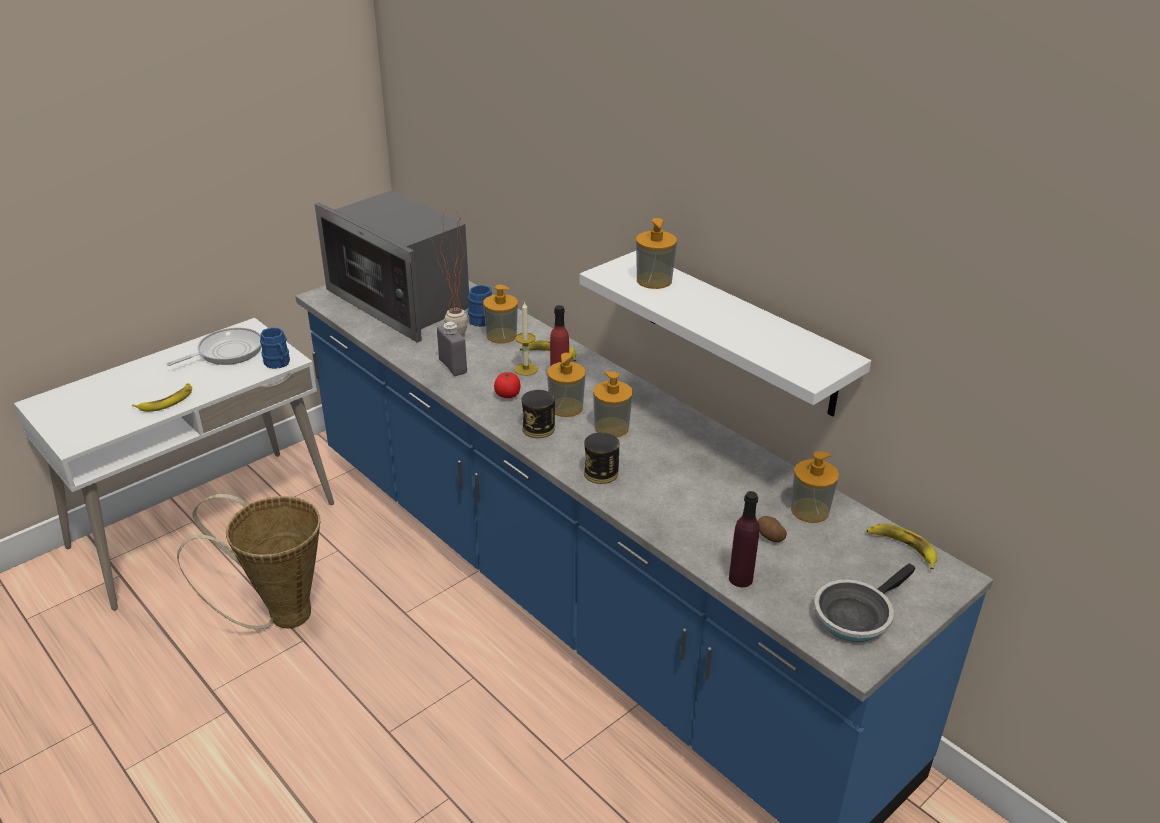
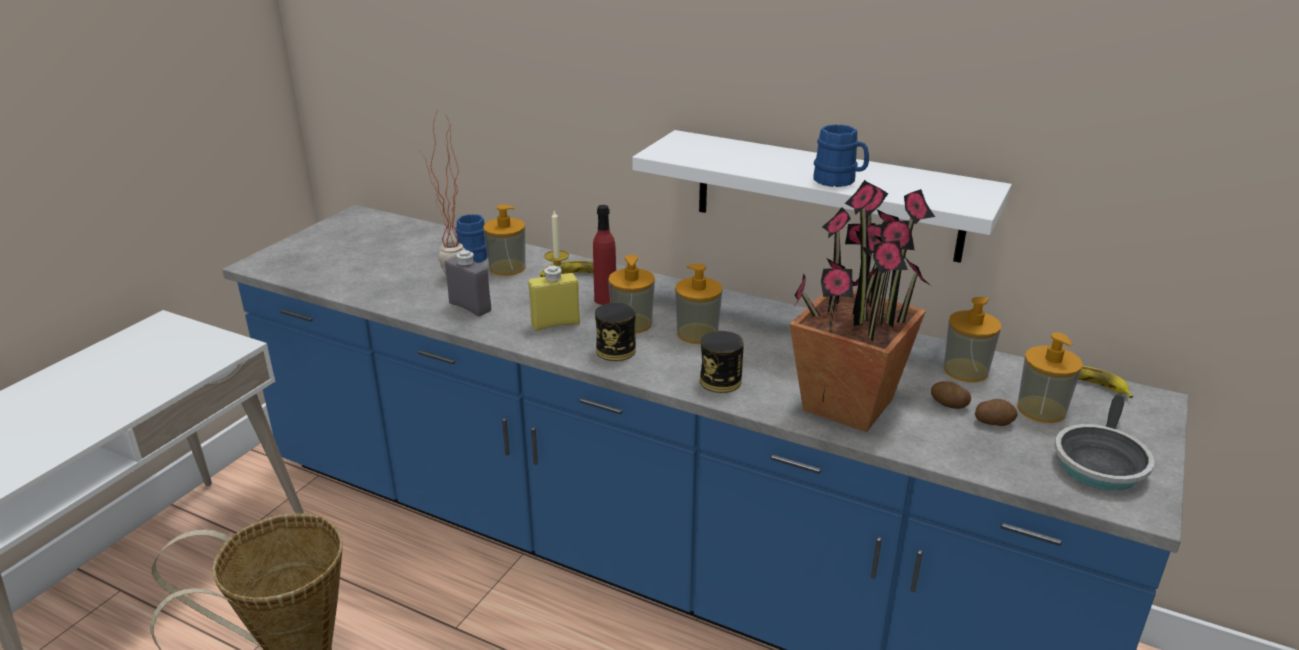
camera: 20 degrees left, 5 degrees down
banana [132,383,192,412] -> none
frying pan [167,327,262,366] -> none
blue mug [260,328,290,369] -> blue mug moved to [813,124,869,187]
microwave [315,190,469,343] -> none
tomato [494,372,520,398] -> yellow bottle [529,265,580,331]
soap dispenser [636,218,677,289] -> soap dispenser moved to [1017,332,1083,423]
purple bottle [729,491,759,587] -> none
none -> potted plant [790,180,935,432]
none -> potato [975,399,1018,426]

